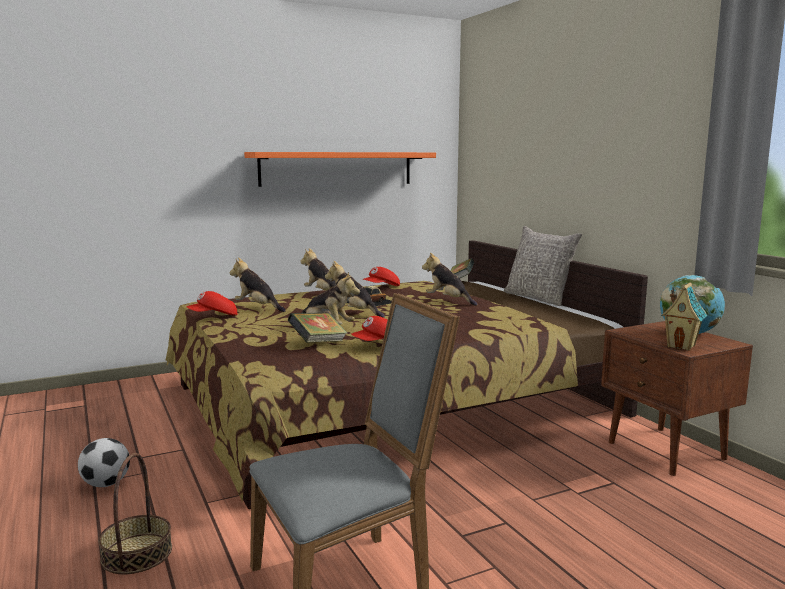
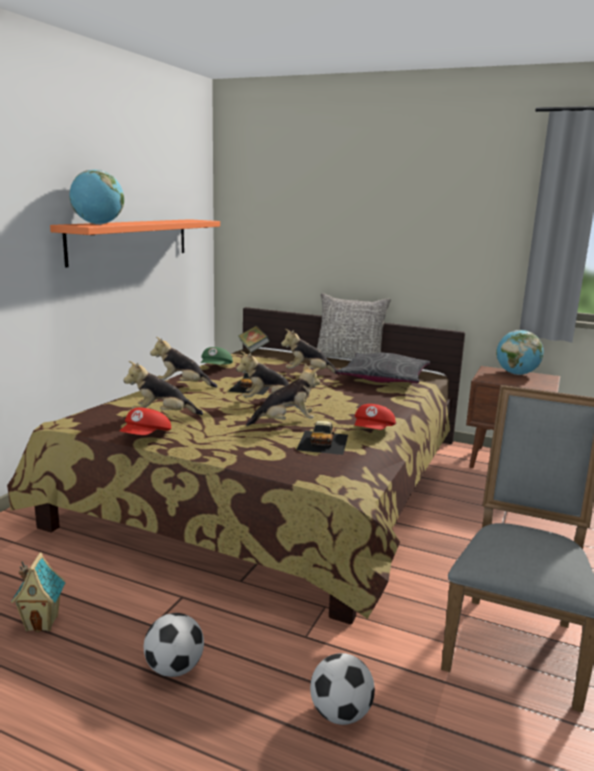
camera: 40 degrees left, 5 degrees up
basket [98,453,172,574] -> football [310,653,375,725]
book [288,313,347,342] -> toy car [296,421,348,455]
red cap [363,267,400,286] -> green cap [201,347,233,365]
toy house [661,283,707,351] -> toy house moved to [11,552,65,632]
none -> globe [70,170,124,225]
none -> grey pillow [336,353,430,383]

